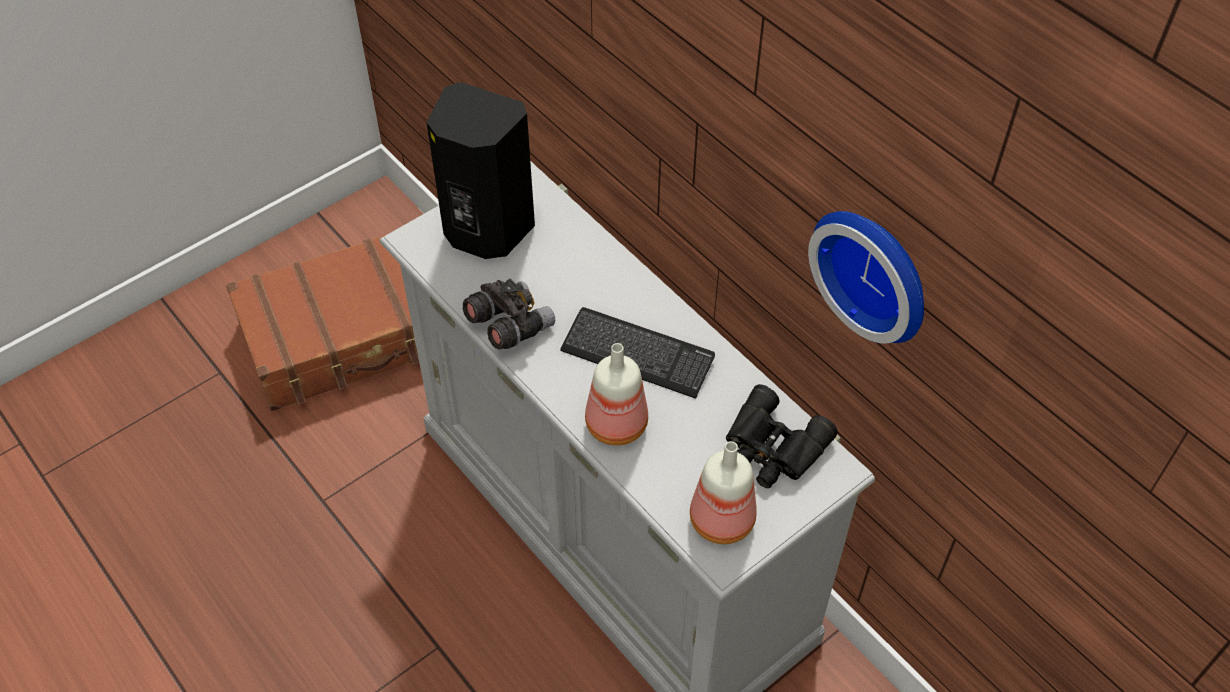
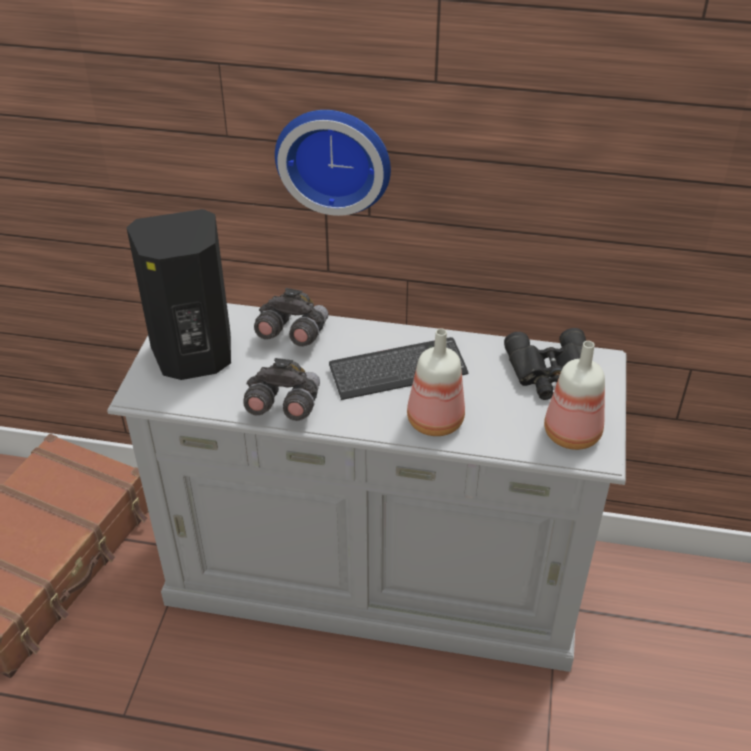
camera: 40 degrees left, 10 degrees down
wall clock [808,211,924,344] -> wall clock moved to [275,110,391,216]
none -> grey binoculars [254,288,328,347]

